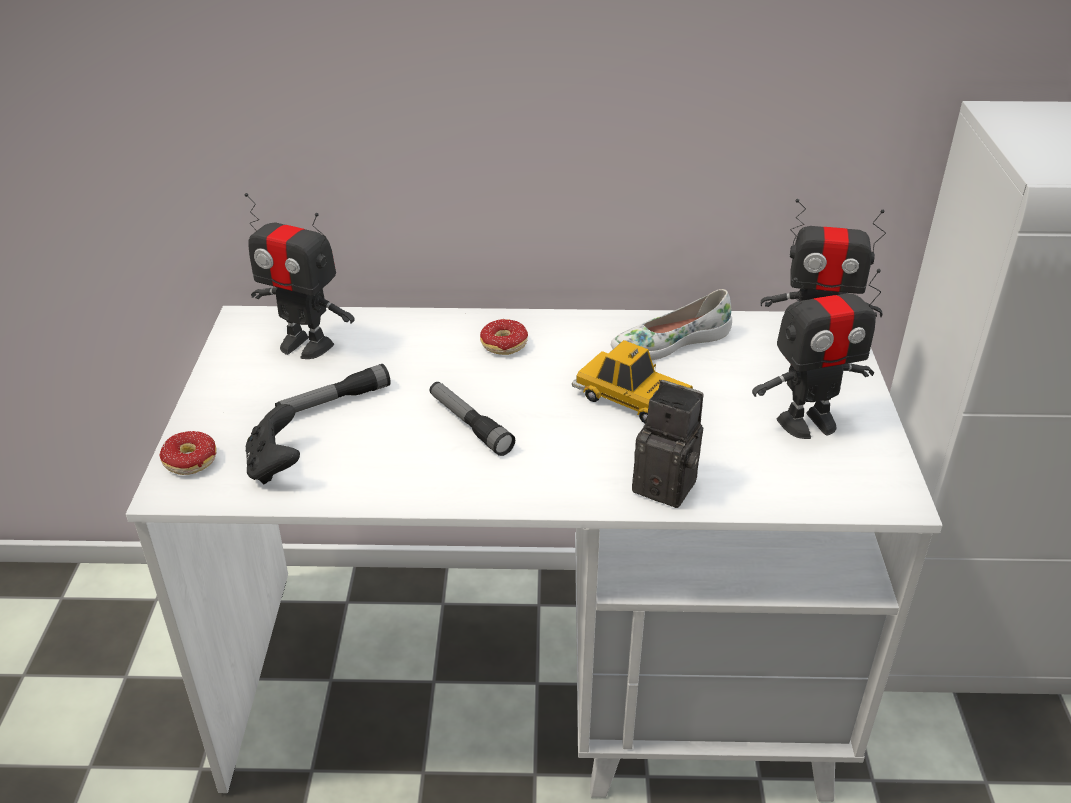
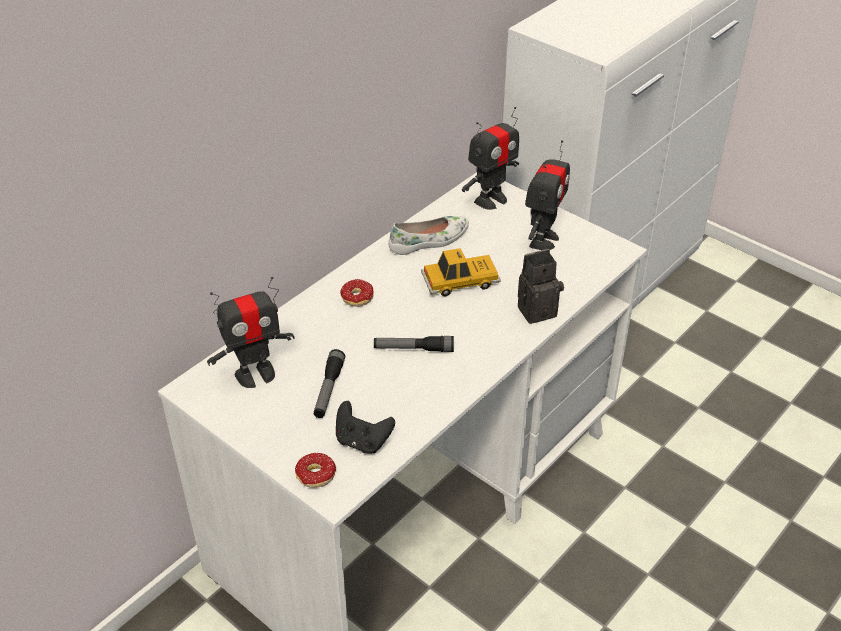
camera: 50 degrees left, 5 degrees up
white shoe [611,289,732,360] -> white shoe turned 135 degrees counterclockwise [389,216,469,255]

